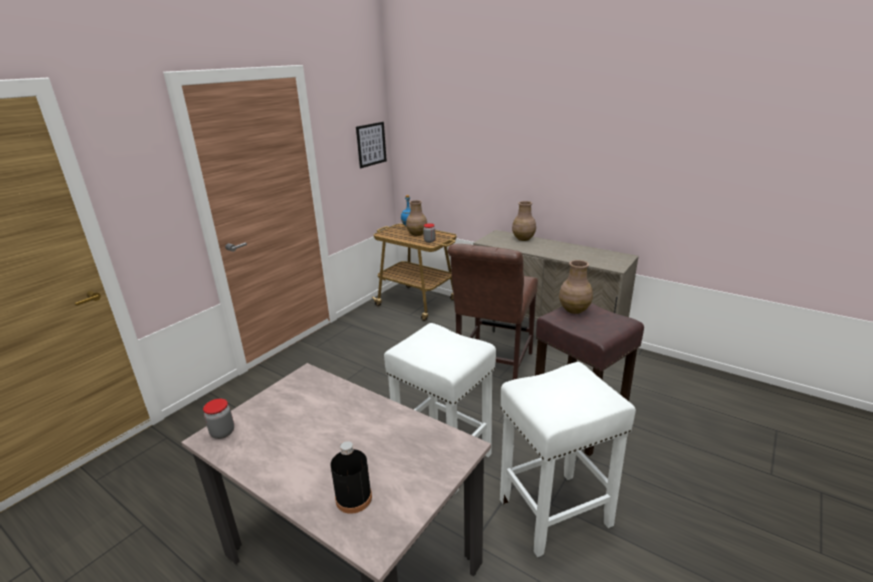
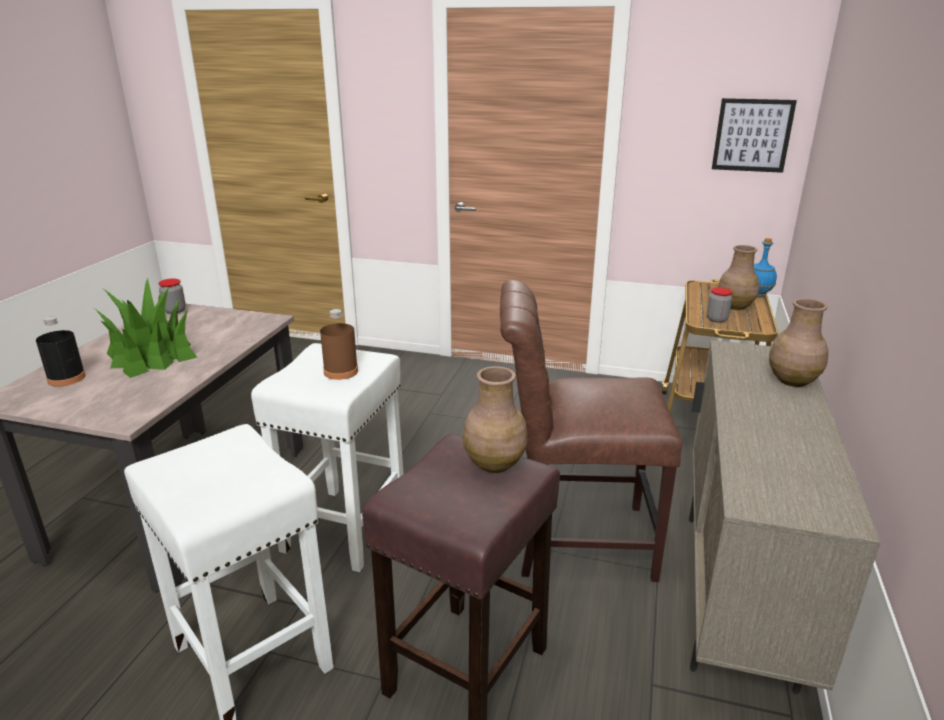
camera: 70 degrees right, 0 degrees up
none -> potted plant [95,278,198,378]
none -> brown bottle [320,309,358,380]

